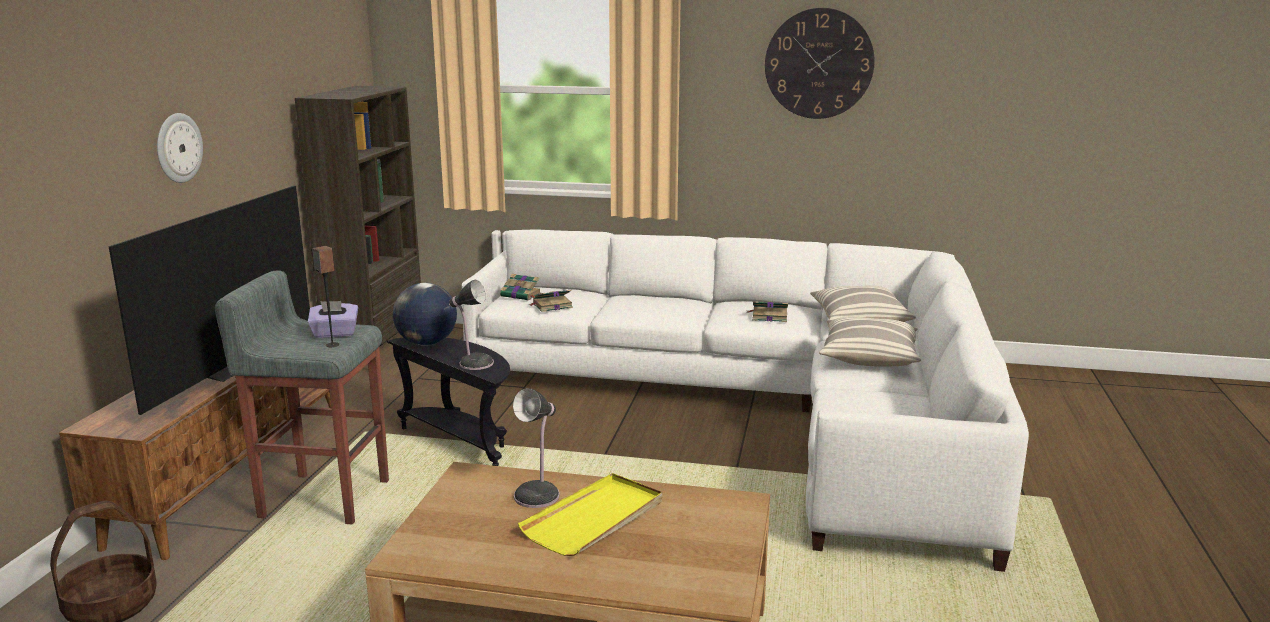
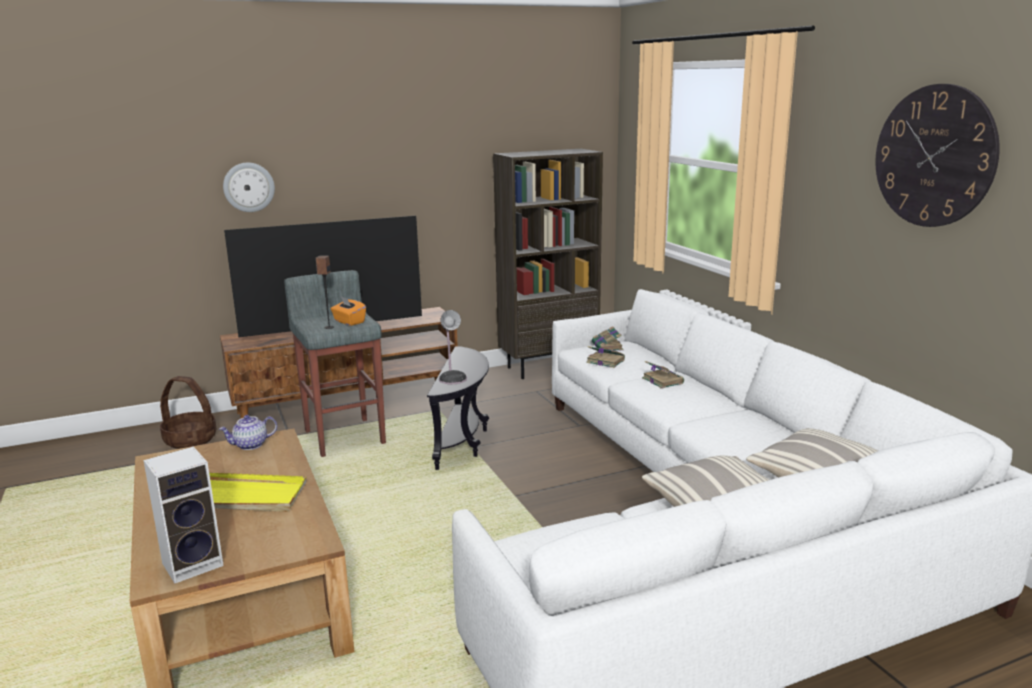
camera: 55 degrees right, 0 degrees up
wall clock [157,113,203,183] -> wall clock moved to [223,163,275,212]
purple tissue box [308,301,358,338] -> orange tissue box [330,297,366,326]
globe [393,283,457,346] -> none
table lamp [513,388,560,508] -> none
book [747,301,788,322] -> book moved to [642,361,684,389]
none -> speaker [143,446,224,584]
none -> teapot [219,415,277,450]

